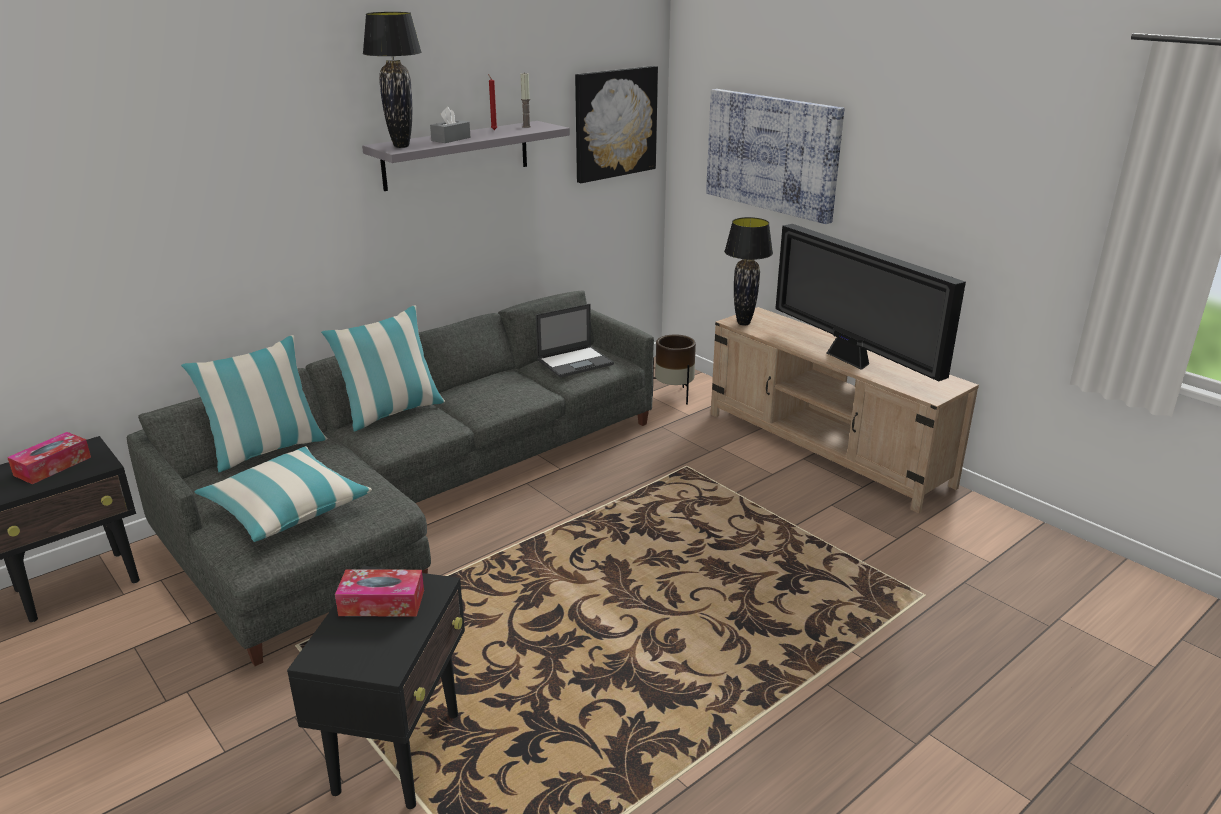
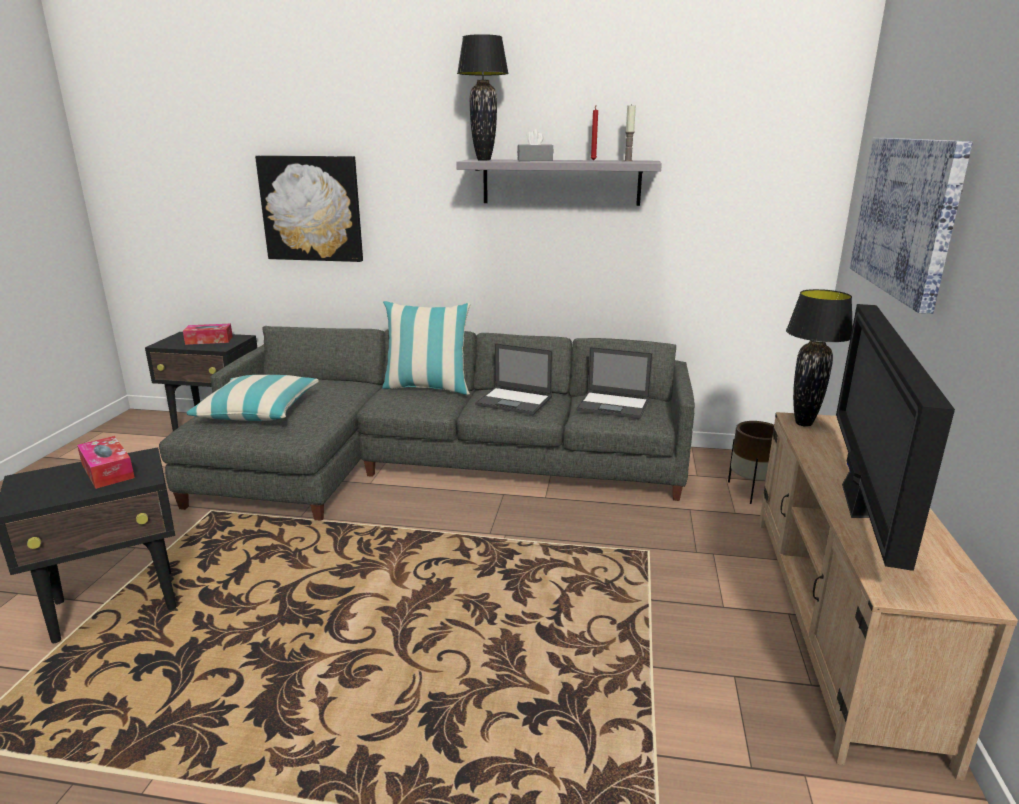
camera: 50 degrees right, 5 degrees down
pillow [181,335,327,472] -> none
picture [575,66,658,183] -> picture moved to [255,155,363,262]
none -> laptop [475,343,553,415]

